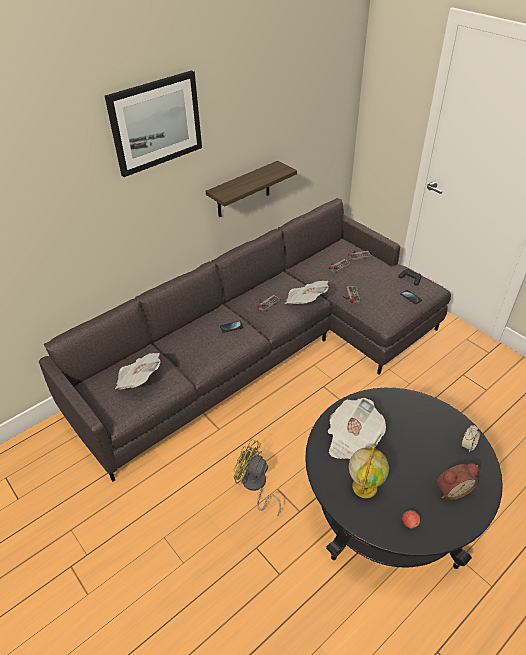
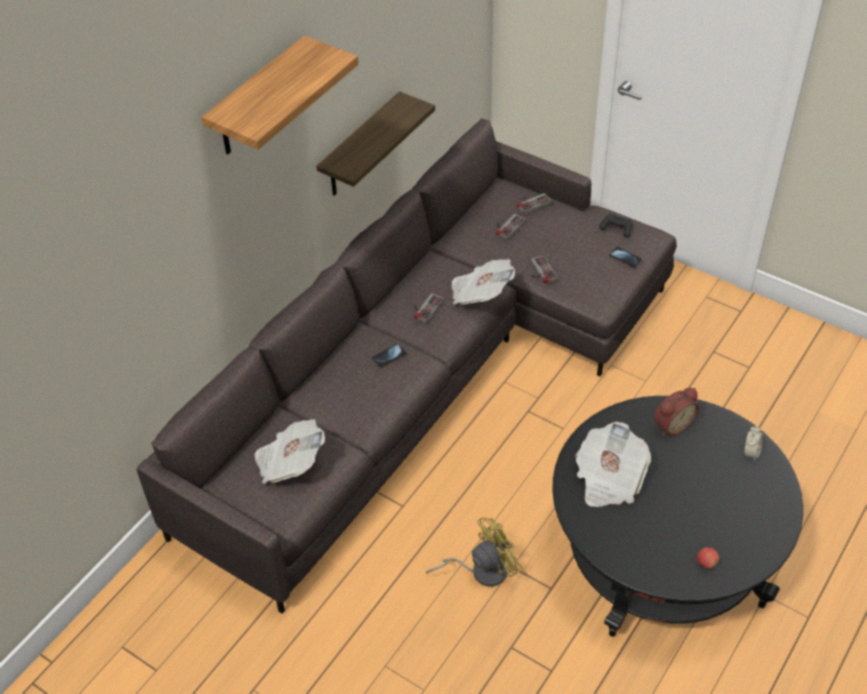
camera: 15 degrees left, 5 degrees up
picture [105,70,202,177] -> shelf [201,36,359,154]
yellow fan [233,439,281,516] -> yellow fan turned 135 degrees clockwise [426,517,523,587]
globe [349,443,389,498] -> none
alarm clock [437,464,479,500] -> alarm clock moved to [654,388,699,436]

